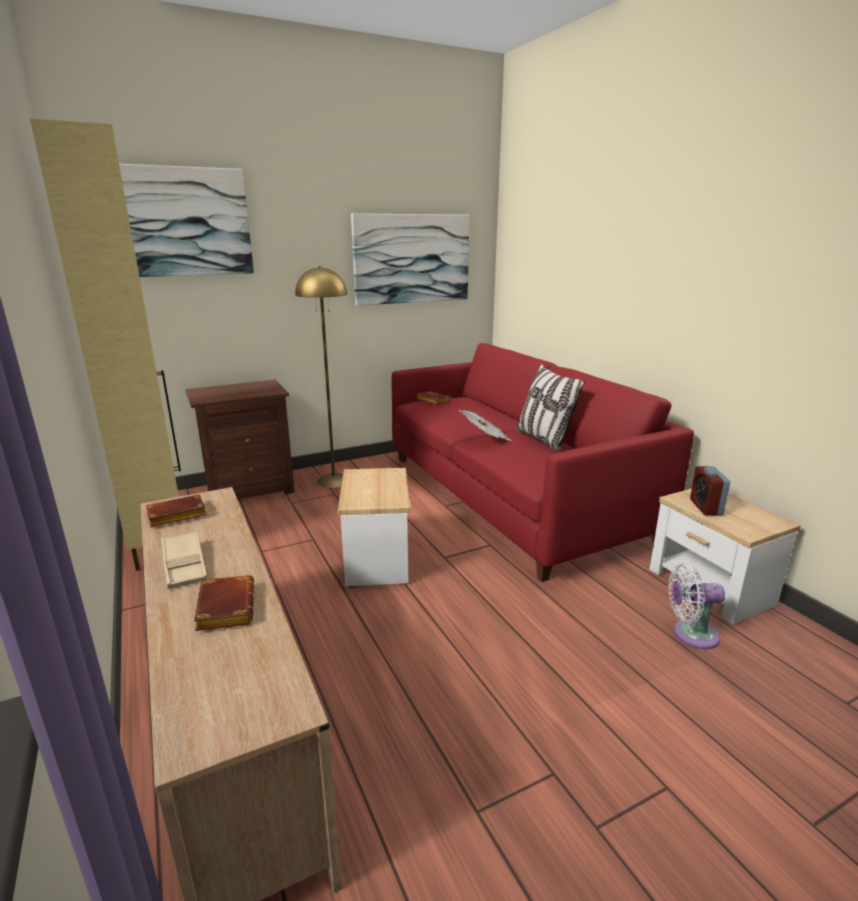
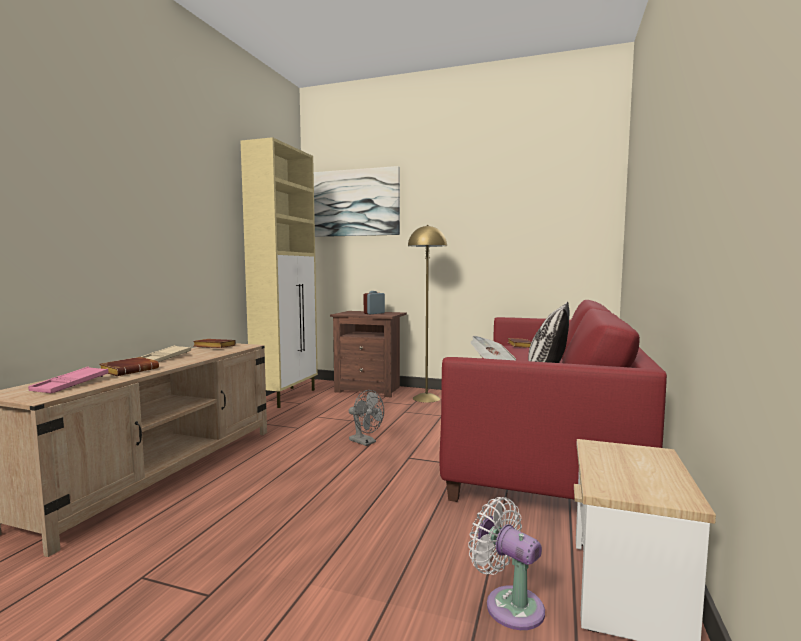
camera: 45 degrees right, 15 degrees down
side table [338,468,411,587] -> grey fan [349,390,384,446]
picture [351,213,470,306] -> none
alarm clock [690,466,730,515] -> alarm clock moved to [364,291,385,314]
none -> pink tray [28,367,109,393]

